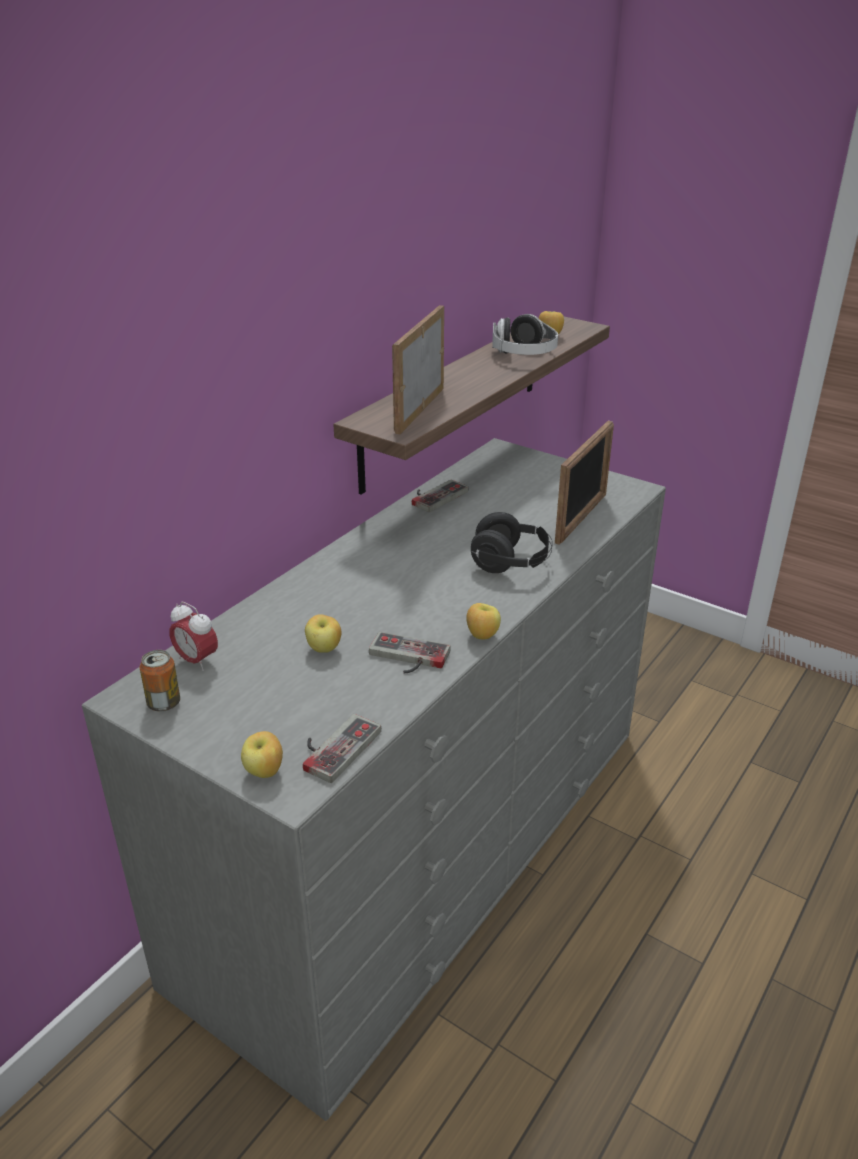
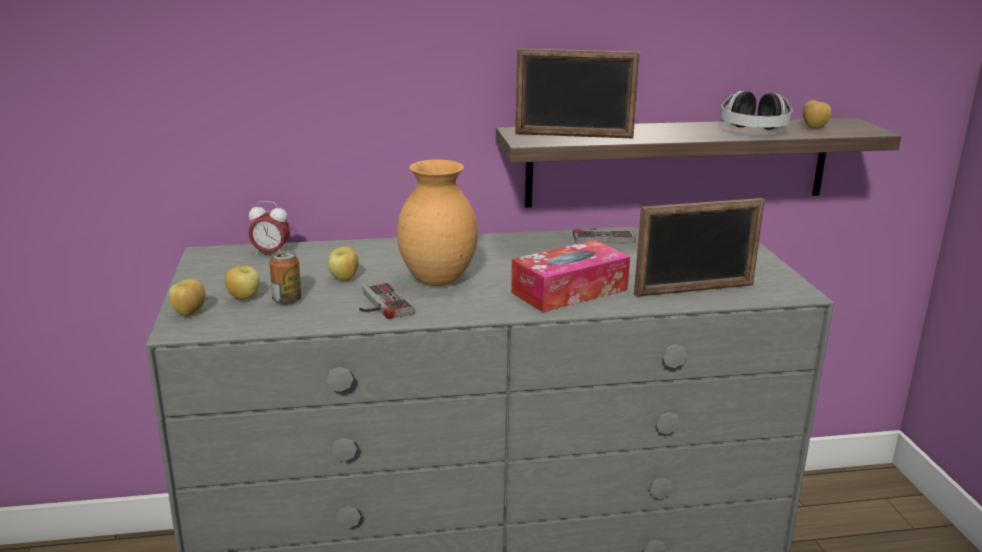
camera: 45 degrees right, 10 degrees down
can [140,650,180,712] -> can moved to [270,250,301,305]
alarm clock [169,602,218,671] -> alarm clock turned 75 degrees counterclockwise [248,201,290,255]
game controller [303,714,381,783] -> none
picture frame [392,305,444,434] -> picture frame turned 150 degrees counterclockwise [515,48,640,138]
apple [466,603,501,640] -> apple moved to [225,266,260,300]
black headphones [471,512,553,573] -> tissue box [511,240,630,313]
none -> brown vase [397,160,478,286]

